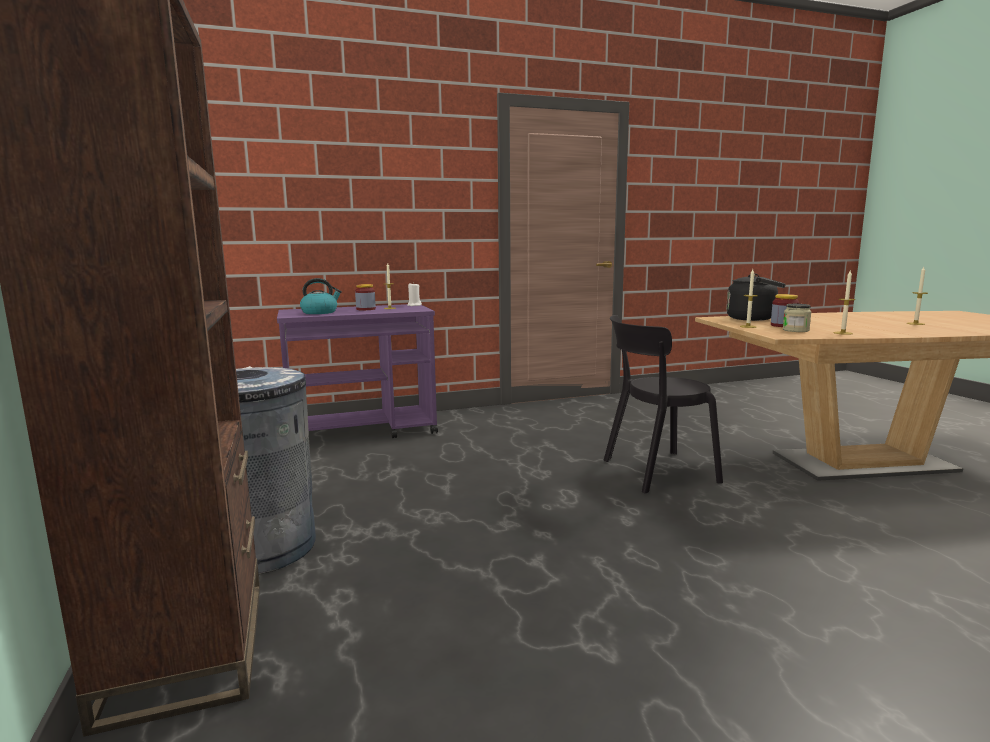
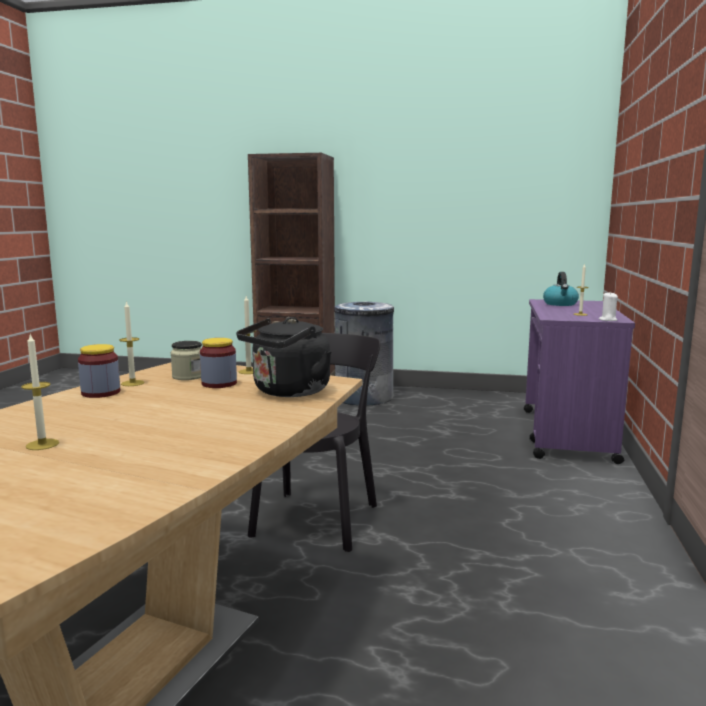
camera: 120 degrees right, 0 degrees up
jar [355,284,376,310] -> jar moved to [78,344,120,398]

